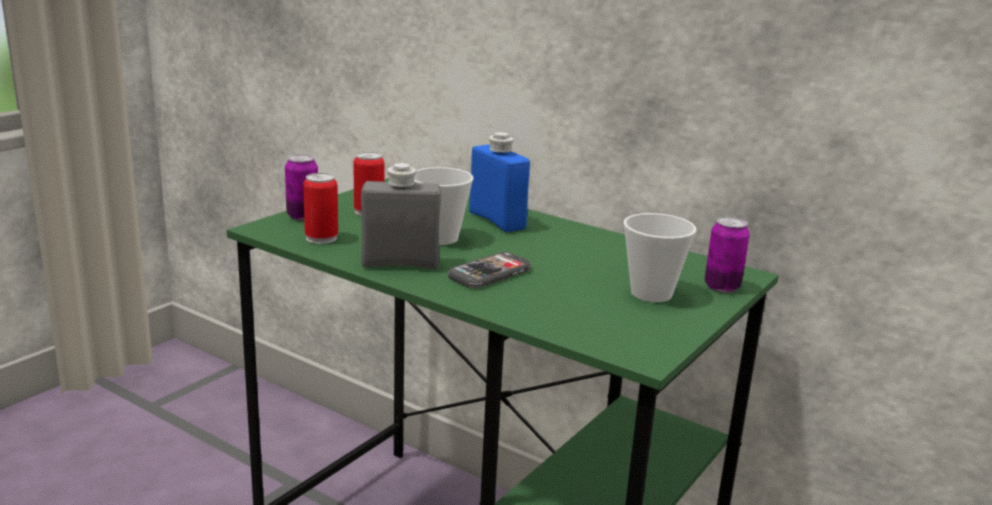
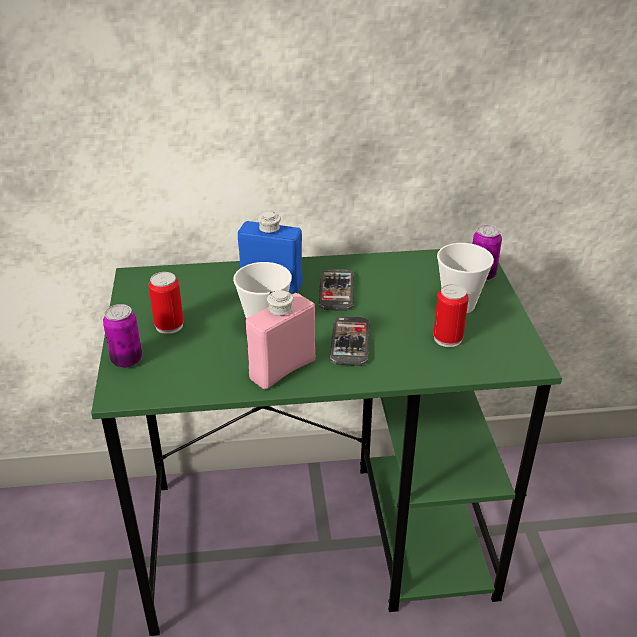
camera: 40 degrees left, 15 degrees up
can [303,173,338,244] -> can moved to [433,284,469,347]
grey bottle [361,163,441,269] -> pink bottle [246,290,315,390]
none -> phone [318,269,354,311]

